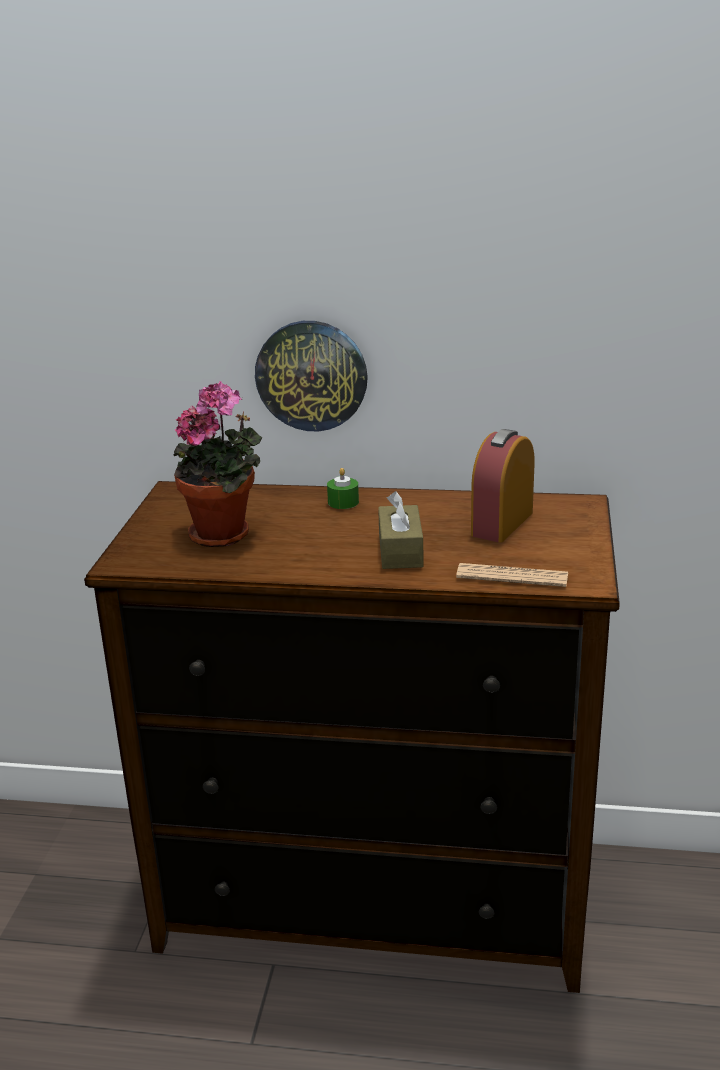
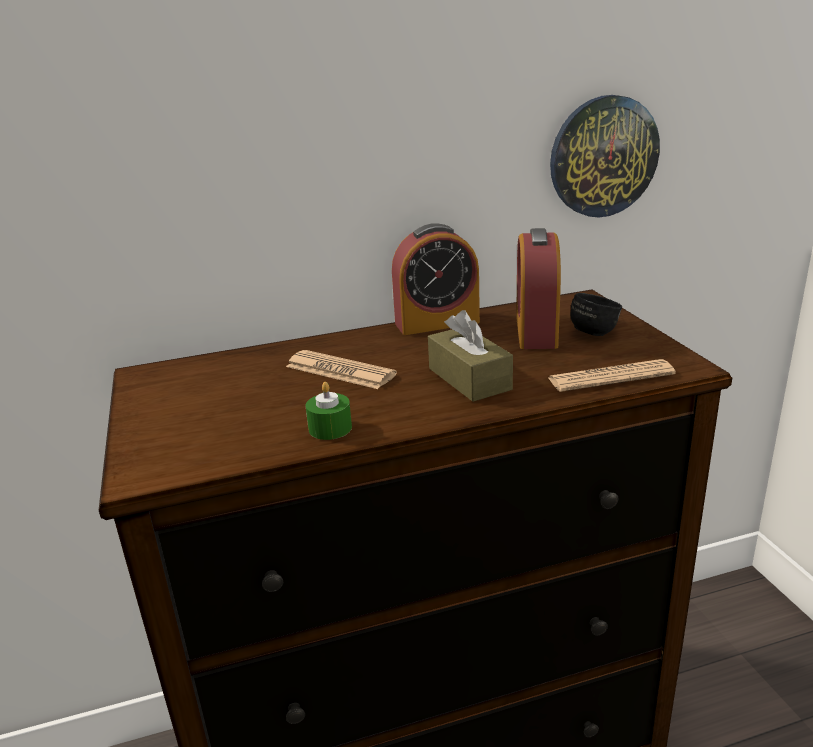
camera: 25 degrees left, 0 degrees up
potted plant [173,381,262,547] -> none
wall clock [255,321,368,431] -> wall clock moved to [550,95,660,217]
green candle [327,468,359,509] -> green candle moved to [306,382,352,440]
none -> newspaper [286,350,397,389]
none -> alarm clock [392,223,480,335]
none -> black mug [570,293,622,336]

